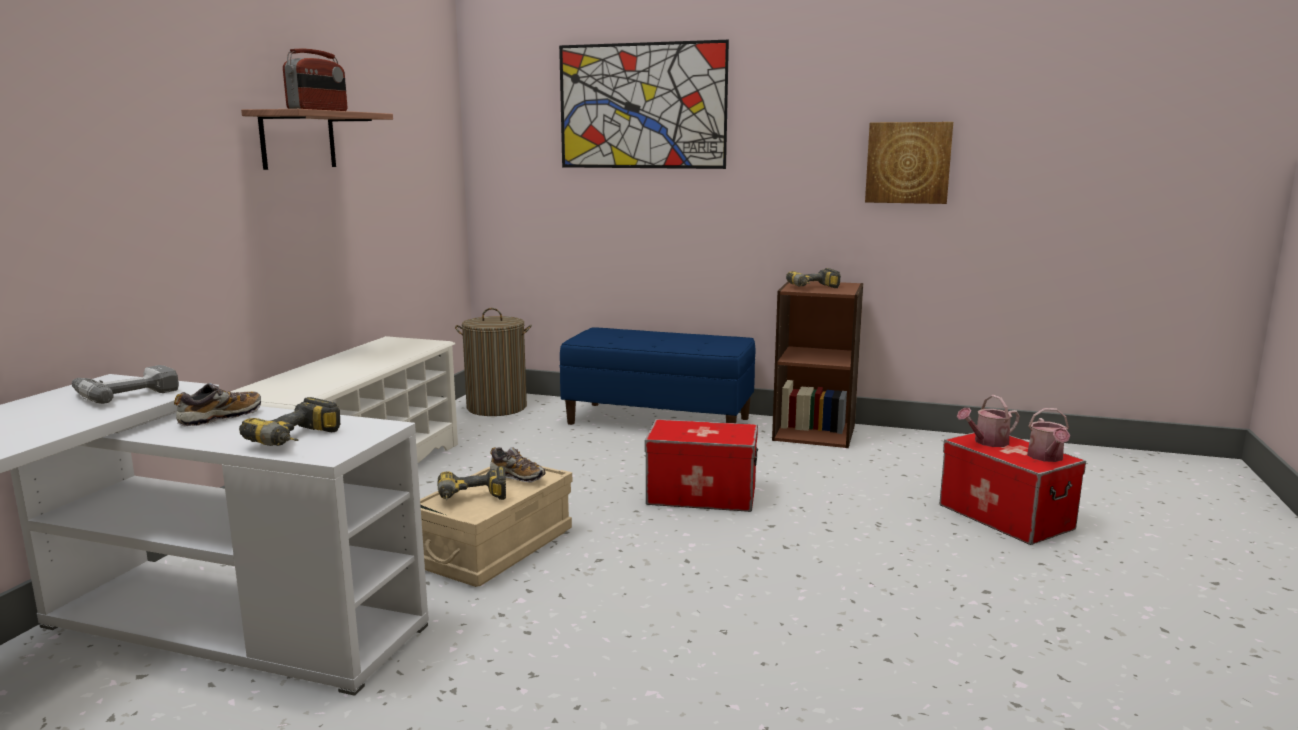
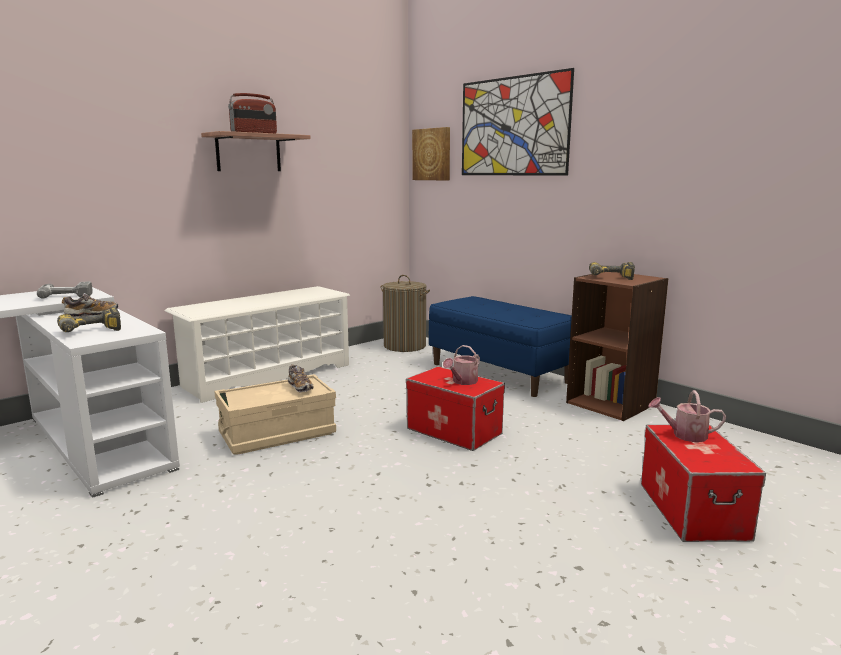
camera: 30 degrees right, 0 degrees up
power drill [437,466,506,500] -> none
picture [865,122,953,204] -> picture moved to [412,127,450,180]
watering can [1027,408,1070,462] -> watering can moved to [443,345,480,385]

